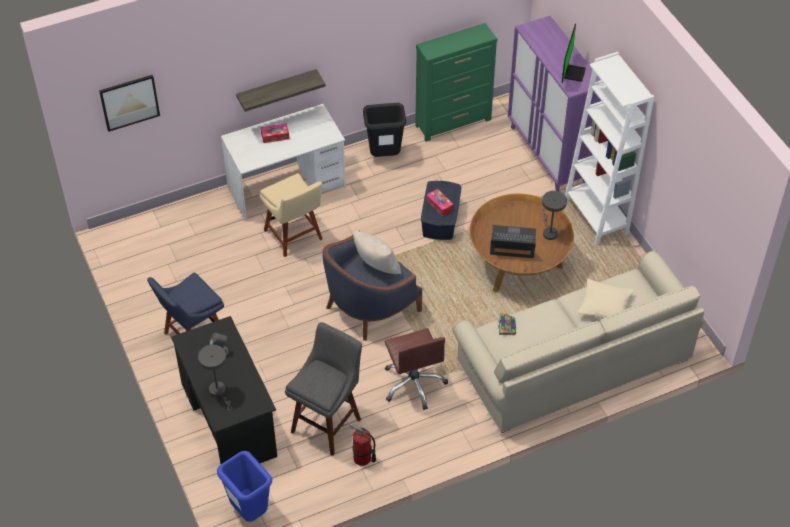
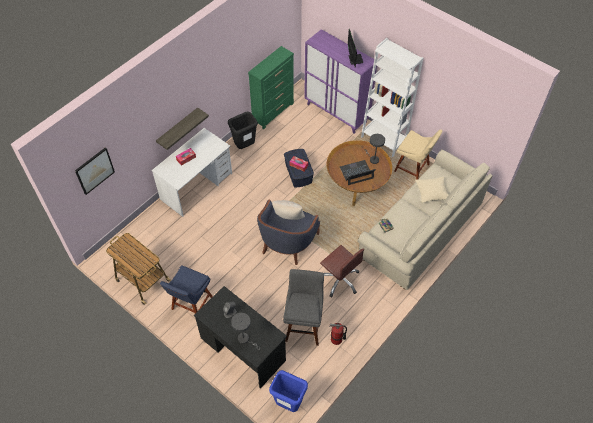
camera: 25 degrees left, 5 degrees up
beige chair [259,173,322,257] -> beige chair moved to [394,130,442,180]
none -> cart [106,233,171,304]

